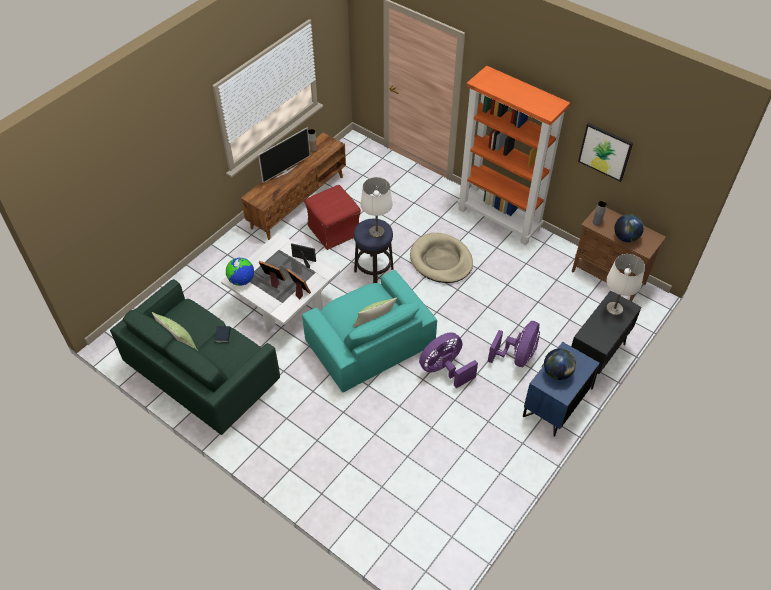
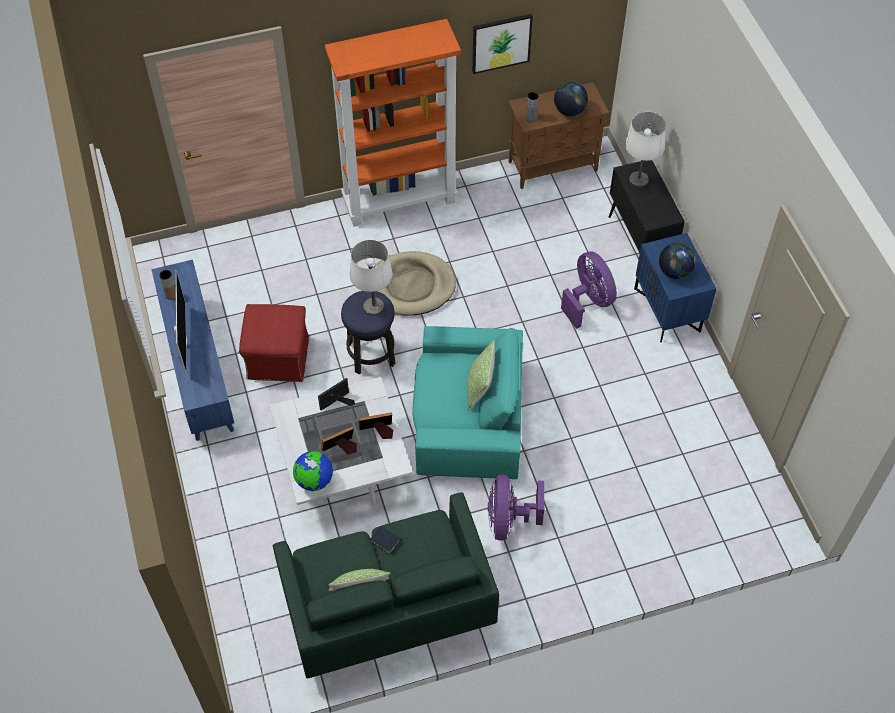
camera: 55 degrees left, 5 degrees up
brown tv stand [241,133,346,240] -> blue tv stand [151,260,234,441]
purple fan [419,332,478,388] -> purple fan moved to [488,474,544,540]

